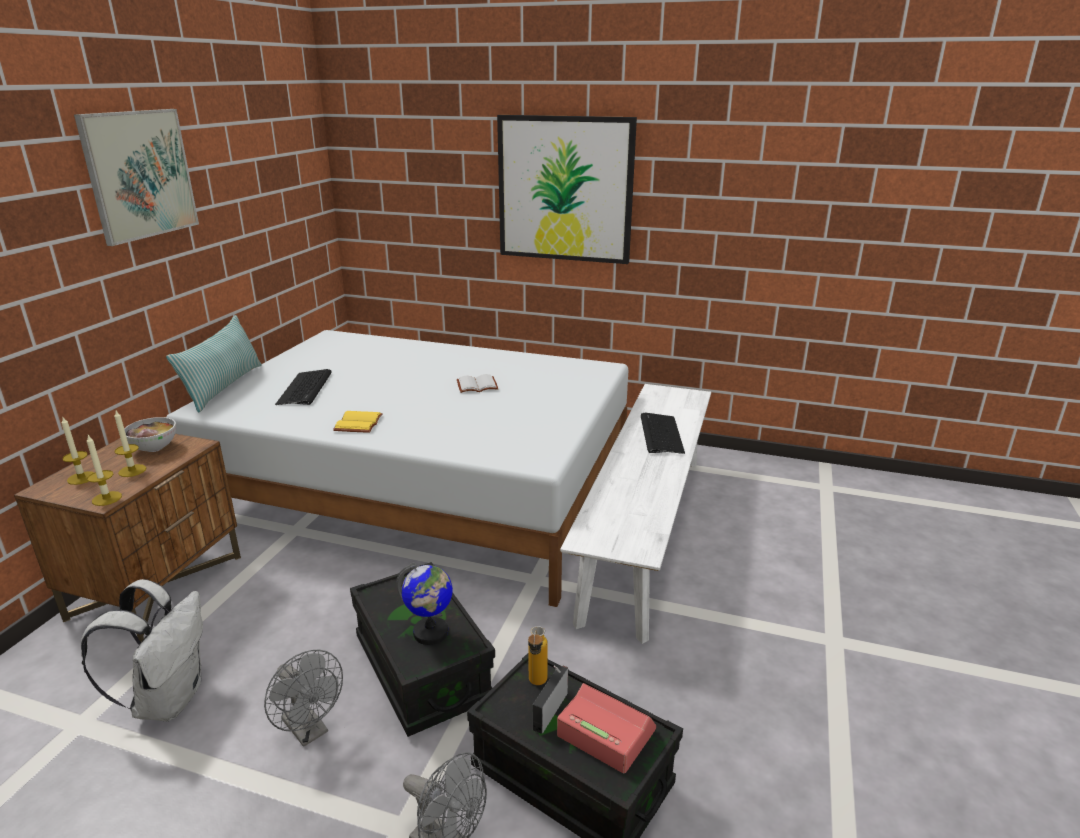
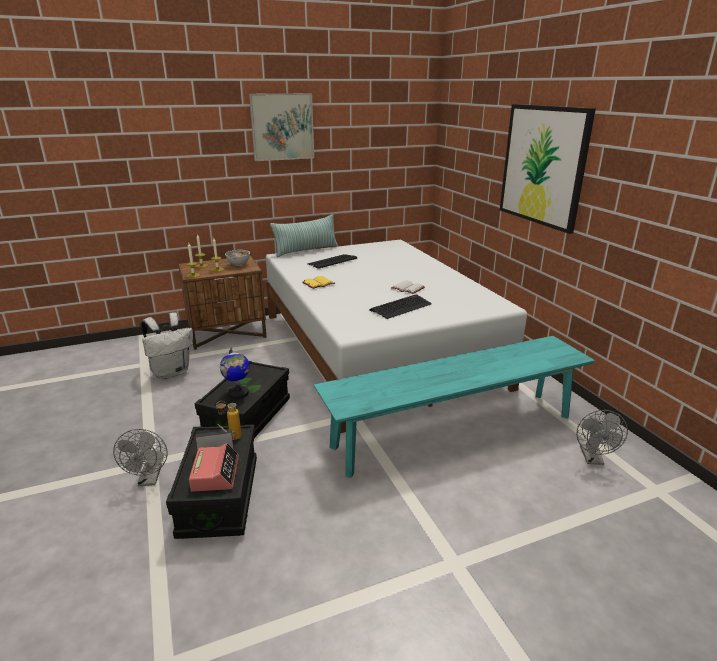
camera: 50 degrees right, 0 degrees up
grey fan [264,649,343,747] -> grey fan moved to [577,410,628,465]
white bench [560,384,711,644] -> turquoise bench [314,336,595,478]
keyboard [641,412,685,454] -> keyboard moved to [369,294,432,319]

